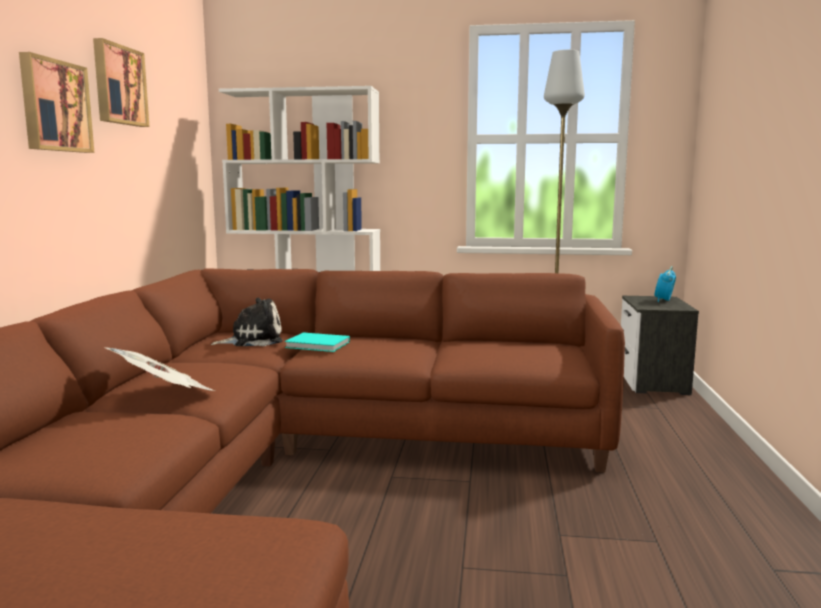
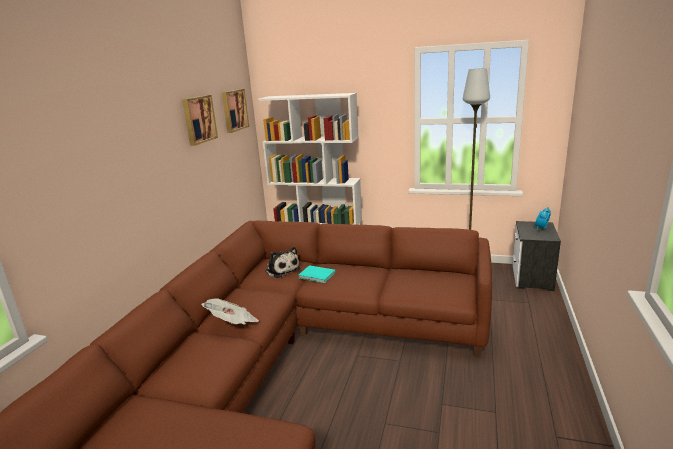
camera: 10 degrees right, 10 degrees up
picture [19,52,94,153] -> picture moved to [222,89,249,133]
plush toy [211,298,283,346] -> plush toy turned 60 degrees clockwise [265,247,300,278]

